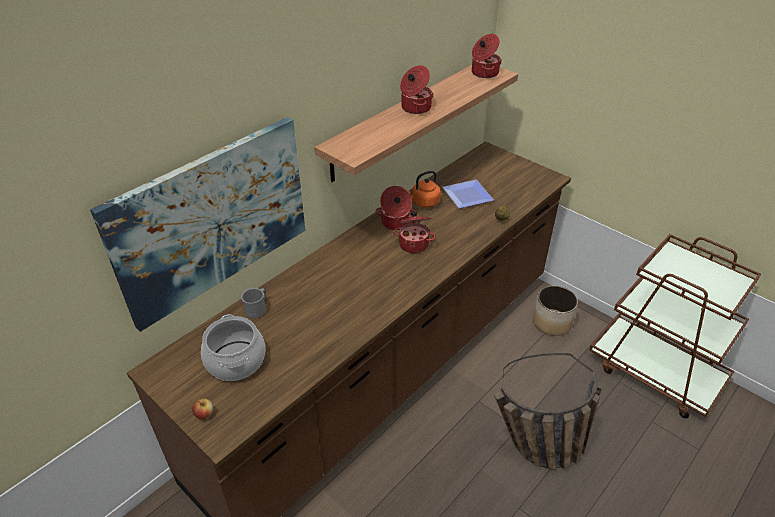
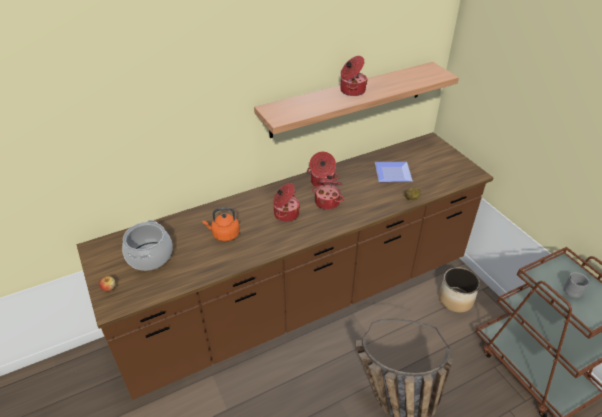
camera: 20 degrees right, 0 degrees up
picture [90,117,305,332] -> none
grey mug [241,288,266,318] -> grey mug moved to [563,272,589,298]
orange kettle [407,171,441,208] -> orange kettle moved to [202,207,240,241]
cooking pot [472,34,502,78] -> cooking pot moved to [273,183,300,222]

